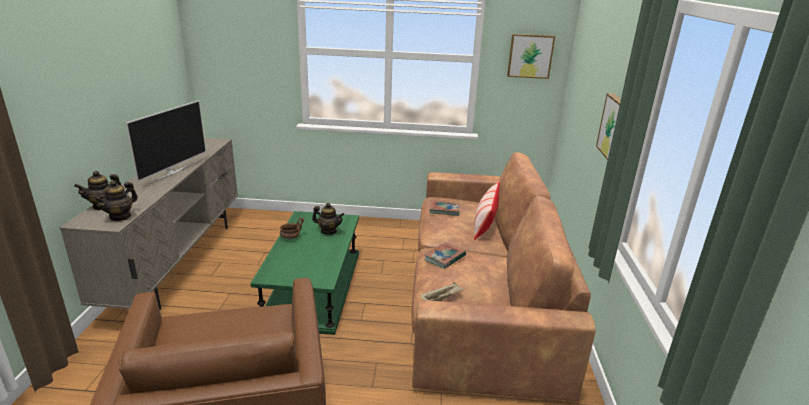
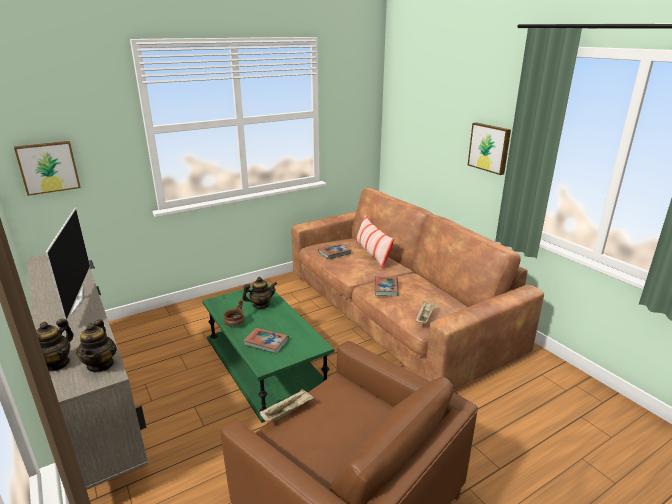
camera: 35 degrees left, 0 degrees up
picture [507,34,555,79] -> picture moved to [14,141,81,196]
none -> book [243,328,289,354]
none -> beige tray [260,389,314,422]

